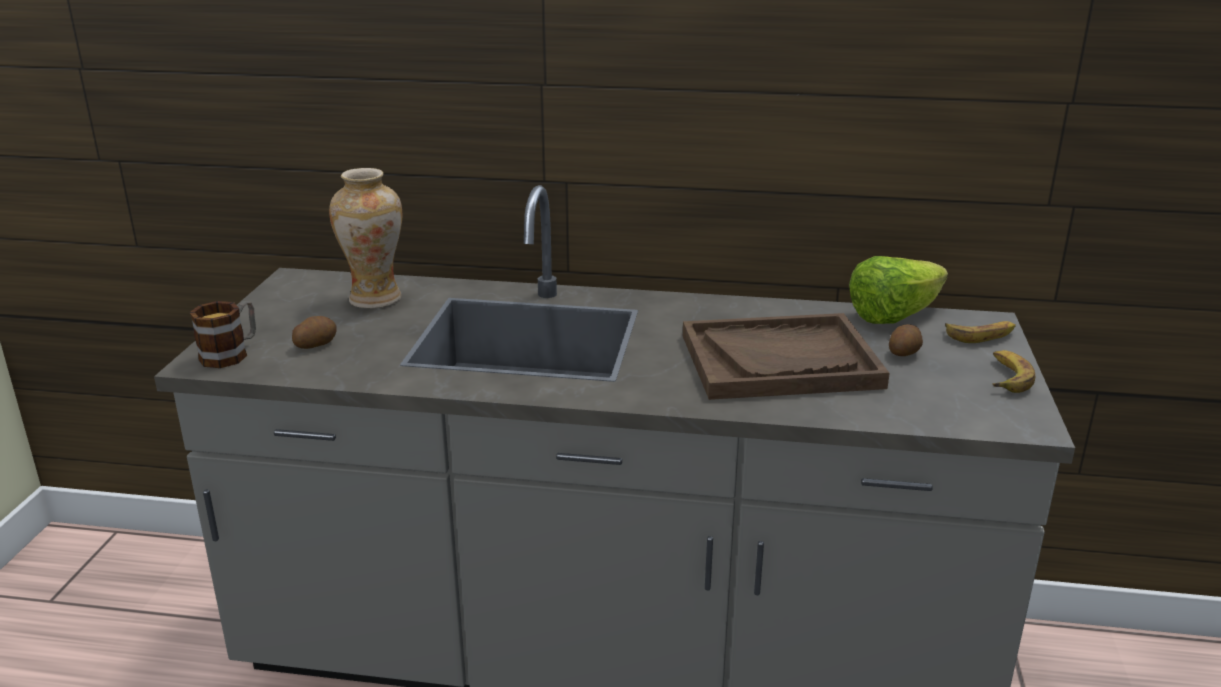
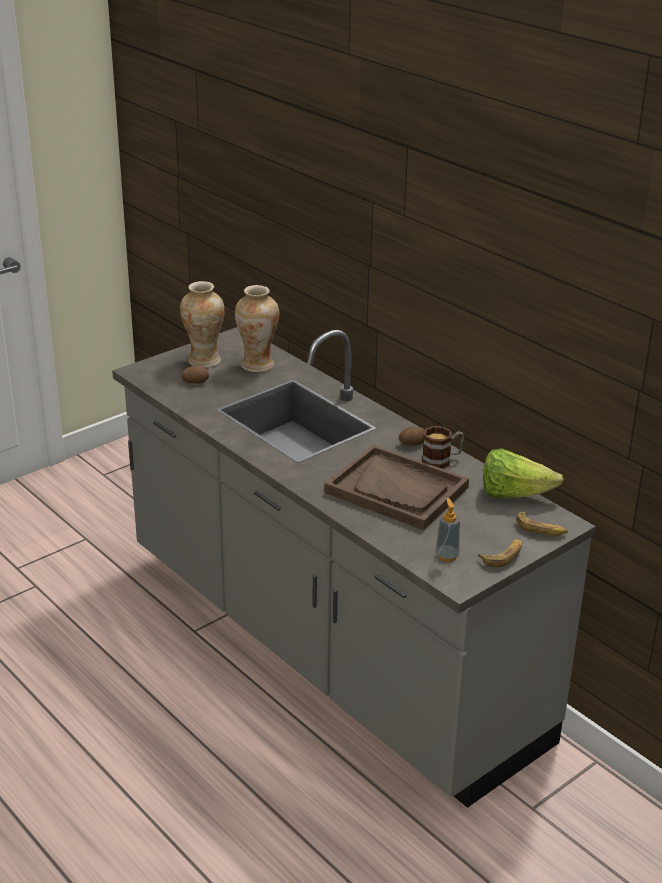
camera: 40 degrees right, 5 degrees up
mug [190,301,256,368] -> mug moved to [422,426,464,469]
potato [889,324,923,356] -> potato moved to [399,426,424,446]
none -> vase [180,281,225,368]
none -> soap dispenser [436,498,460,561]

